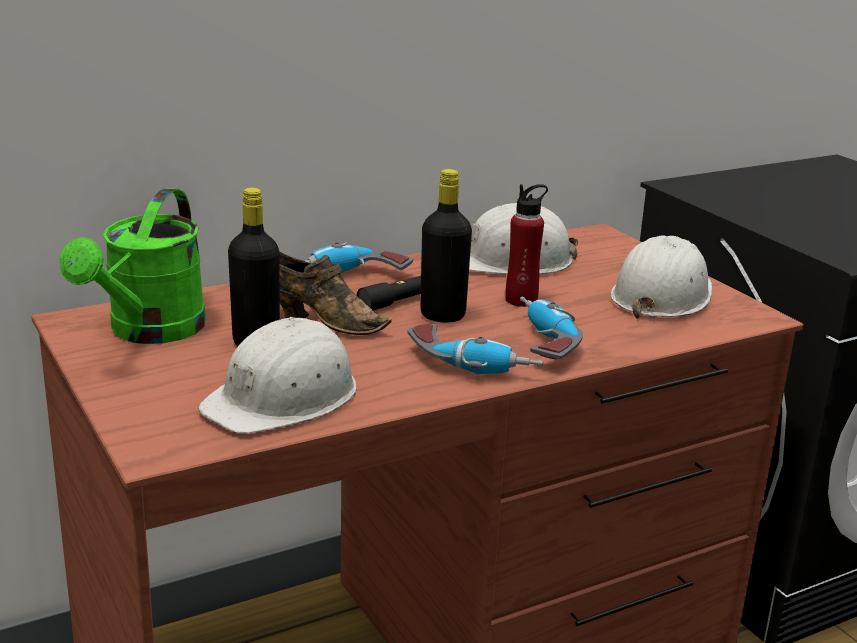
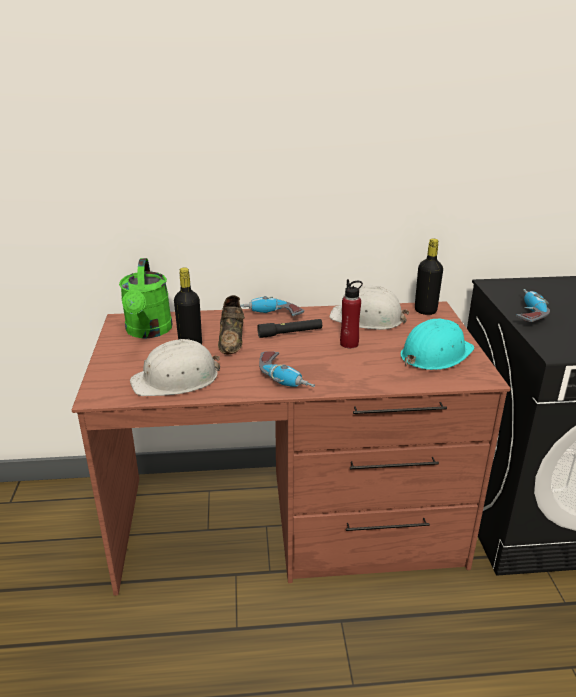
camera: 25 degrees right, 5 degrees up
green watering can [60,188,206,344] -> green watering can turned 45 degrees counterclockwise [119,258,172,338]
brown shoe [280,252,392,335] -> brown shoe turned 45 degrees clockwise [218,295,245,354]
black bottle [420,169,472,322] -> black bottle moved to [415,239,443,315]
power drill [520,297,583,359] -> power drill moved to [516,289,550,322]
white hard hat [610,235,712,319] -> turquoise hard hat [401,319,475,370]

